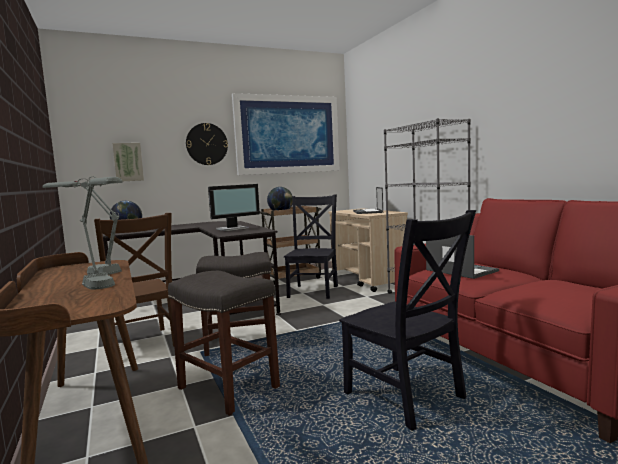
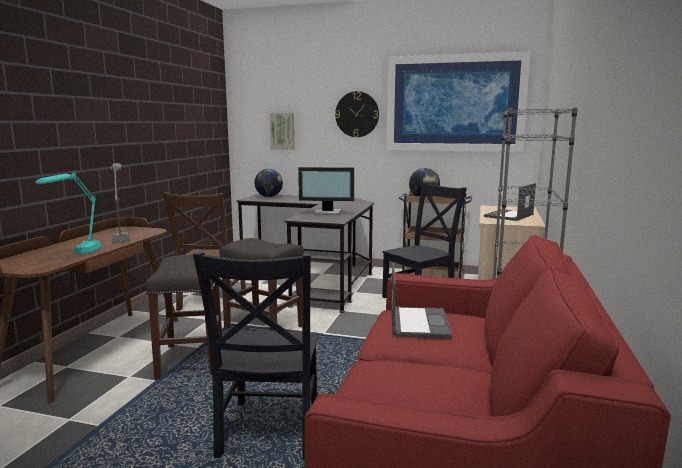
camera: 40 degrees right, 5 degrees up
grey table lamp [80,177,123,289] -> turquoise table lamp [36,171,102,254]

